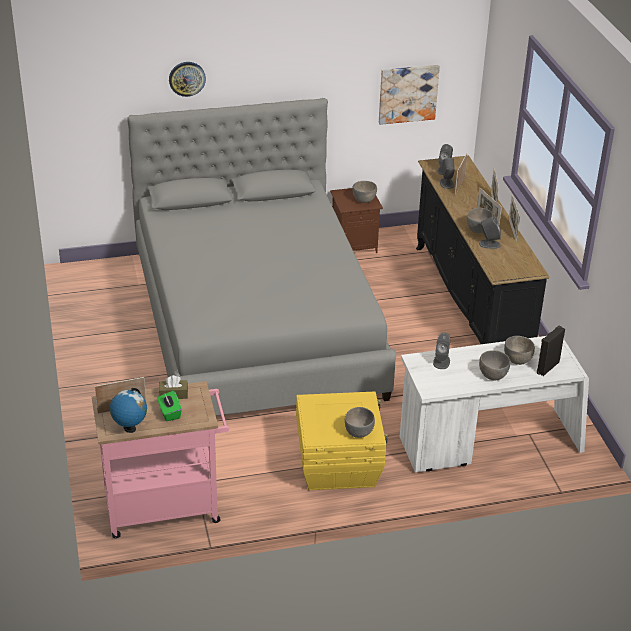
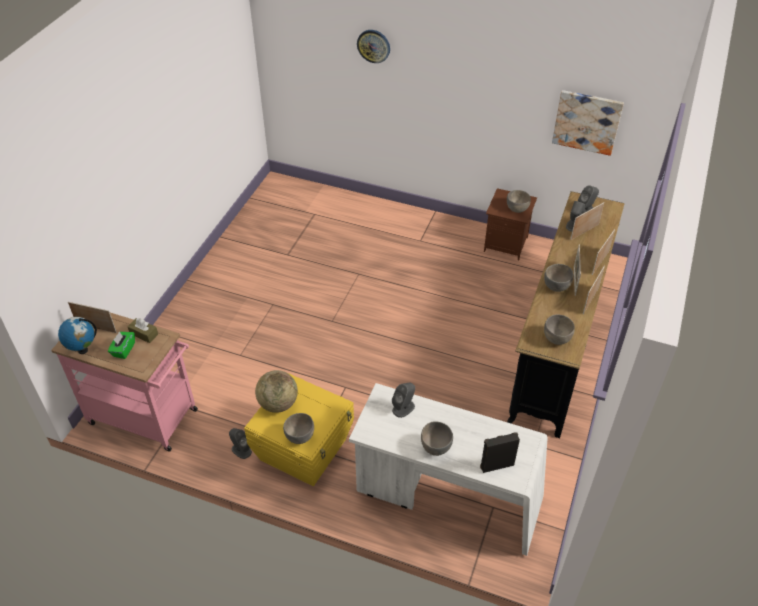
camera: 35 degrees right, 10 degrees up
grey bed [127,98,396,416] -> none
grey speaker [479,216,501,249] -> grey speaker moved to [229,428,252,459]
grey bowl [504,336,535,365] -> grey bowl moved to [544,315,575,345]
none -> globe [255,370,298,413]

